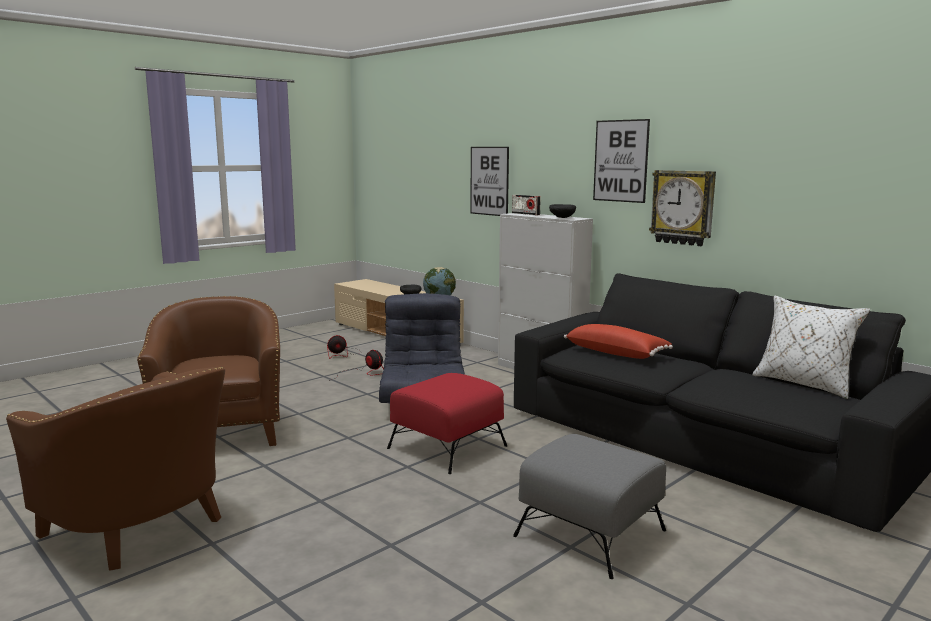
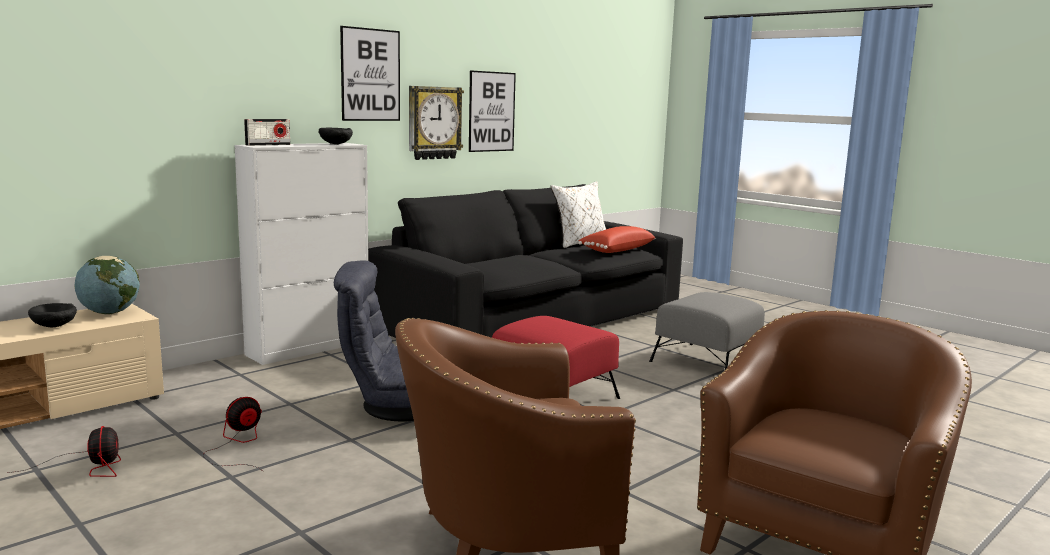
camera: 90 degrees left, 0 degrees up
picture [470,147,509,216] -> picture moved to [469,70,516,152]
red pillow [564,324,673,359] -> red pillow moved to [578,226,656,253]

